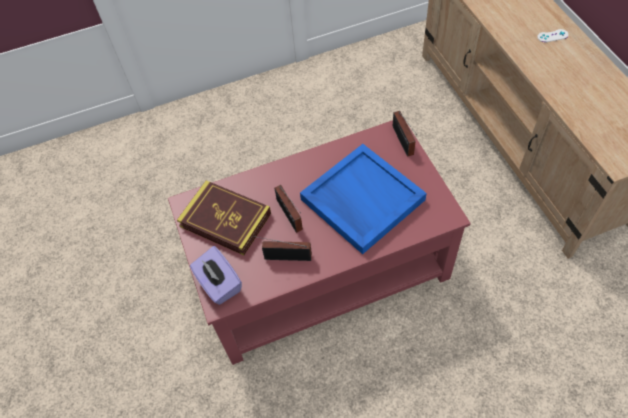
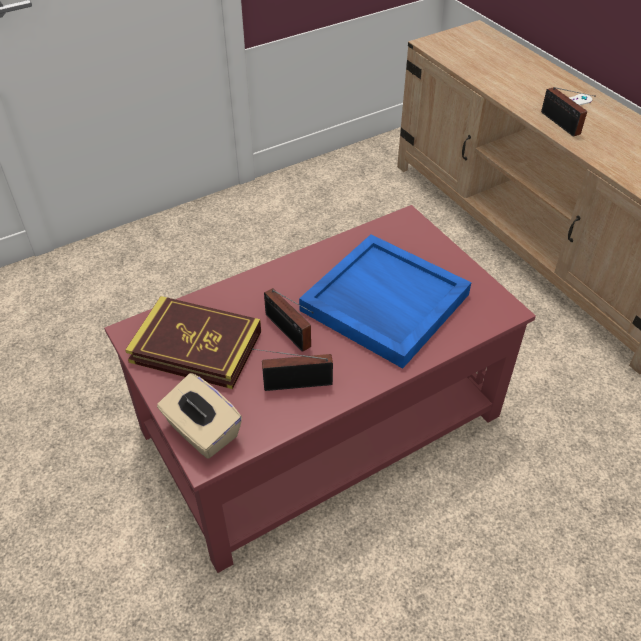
camera: 15 degrees left, 10 degrees down
purple tissue box [190,246,242,305] -> beige tissue box [157,373,242,459]
radio [393,111,417,157] -> radio moved to [541,87,596,137]

